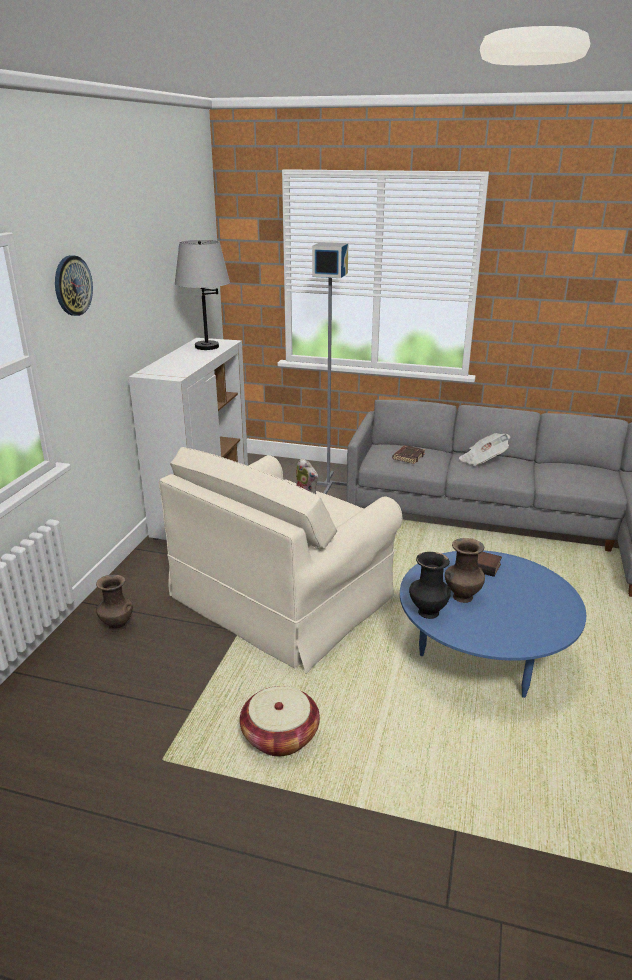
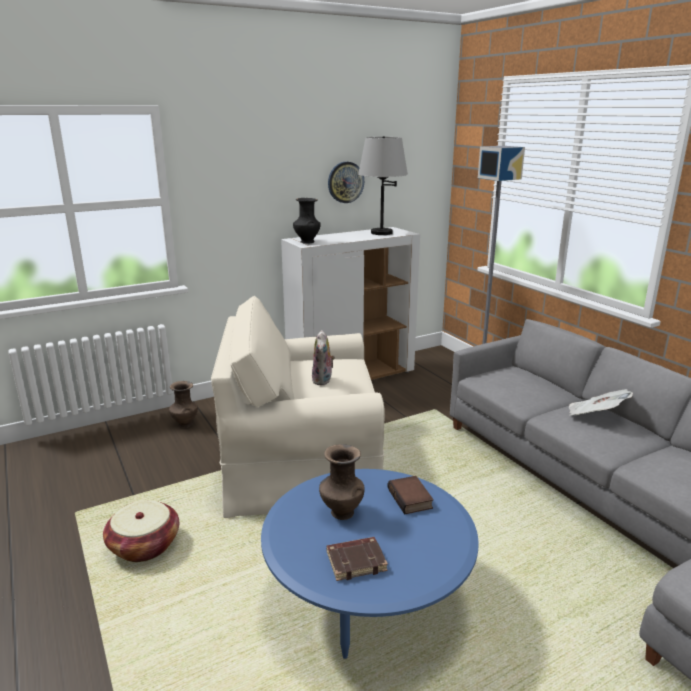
camera: 45 degrees right, 5 degrees down
wall clock [55,255,93,316] -> wall clock moved to [328,162,364,203]
brown book [392,445,425,464] -> brown book moved to [326,537,388,581]
black vase [409,552,451,619] -> black vase moved to [293,198,321,244]

